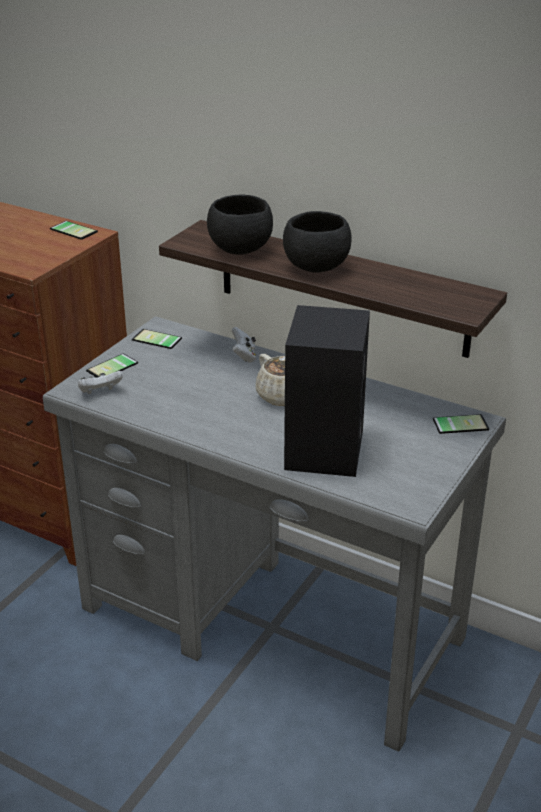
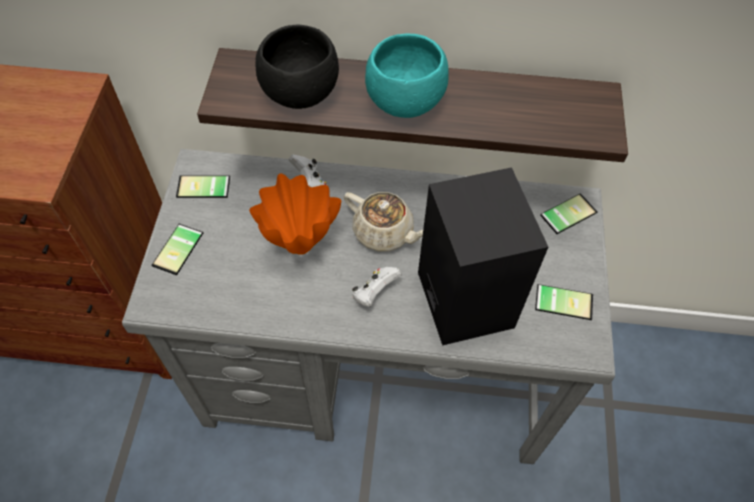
camera: 25 degrees left, 25 degrees up
phone [50,221,98,240] -> phone moved to [535,284,593,320]
white game controller [78,371,123,394] -> white game controller moved to [352,267,401,307]
black bowl [283,211,352,273] -> turquoise bowl [365,34,449,118]
none -> orange vase [249,173,341,255]

